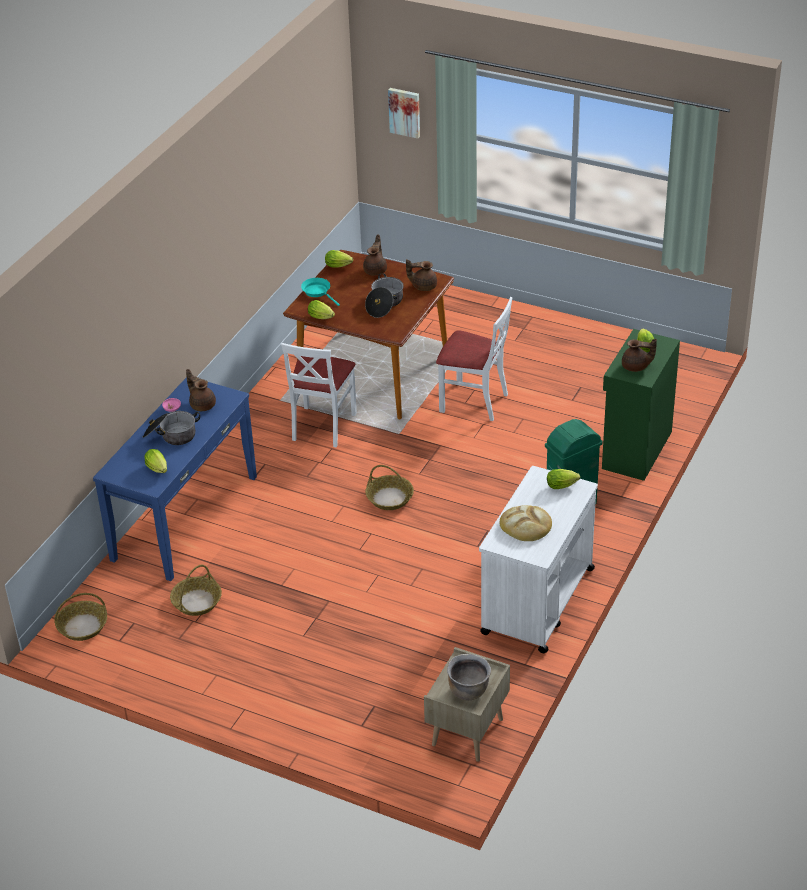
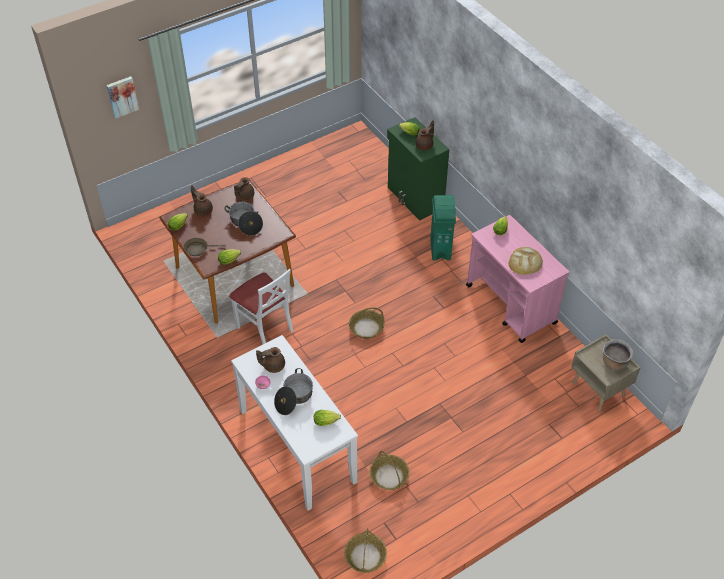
camera: 60 degrees left, 10 degrees up
blue console table [93,377,257,581] -> white console table [231,335,358,511]
turquoise frying pan [301,278,340,306] -> brown frying pan [184,238,226,256]
white chair [436,297,513,421] -> none
white cart [479,466,598,653] -> pink cart [466,215,569,343]

